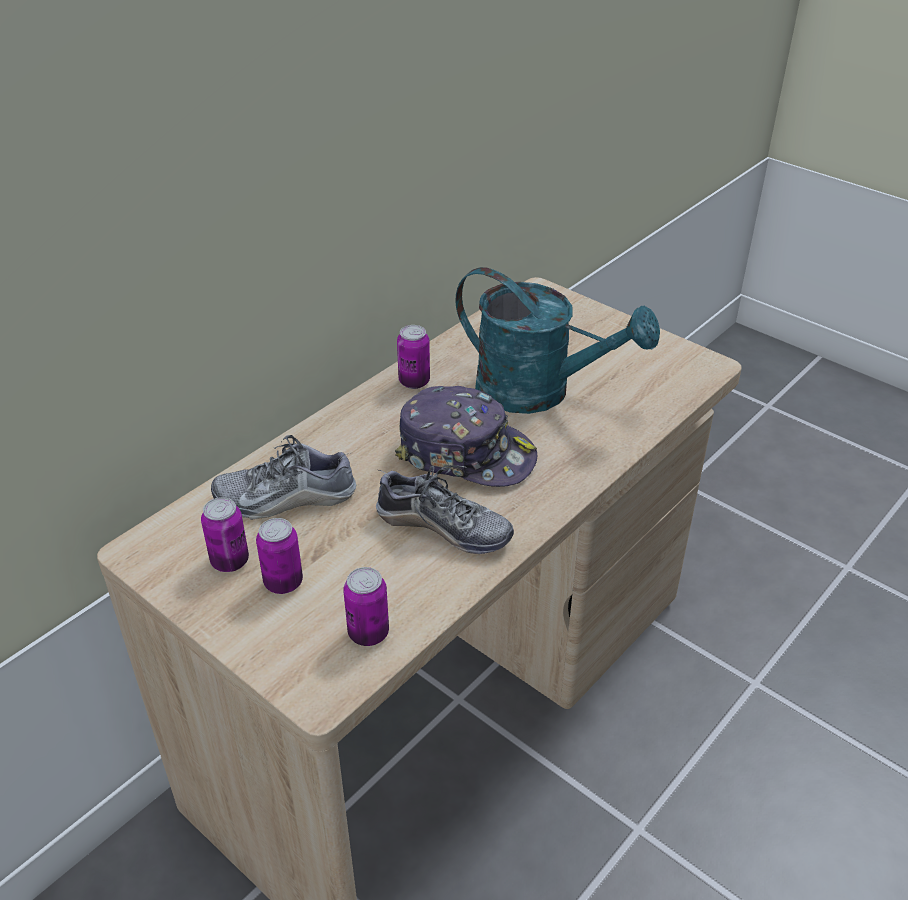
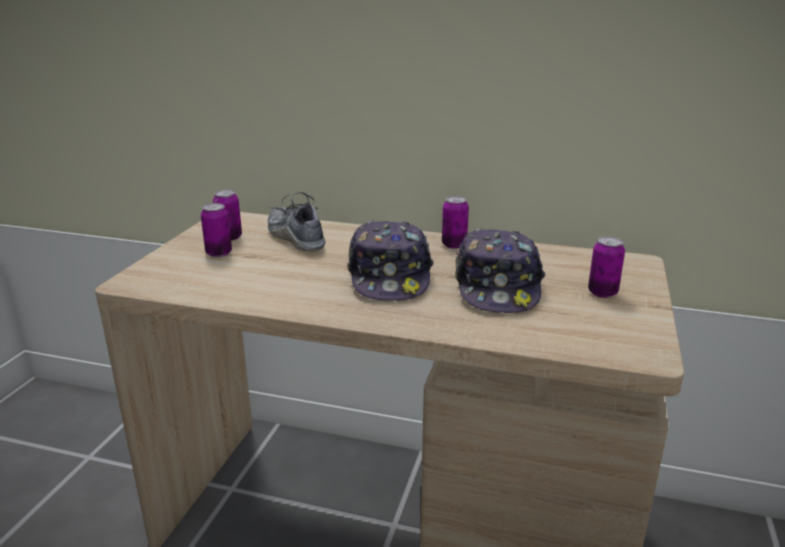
camera: 65 degrees right, 15 degrees down
can [343,567,389,646] -> can moved to [588,236,625,298]
shoe [376,466,514,554] -> none
turquoise watering can [455,267,660,414] -> cap [455,227,545,313]

